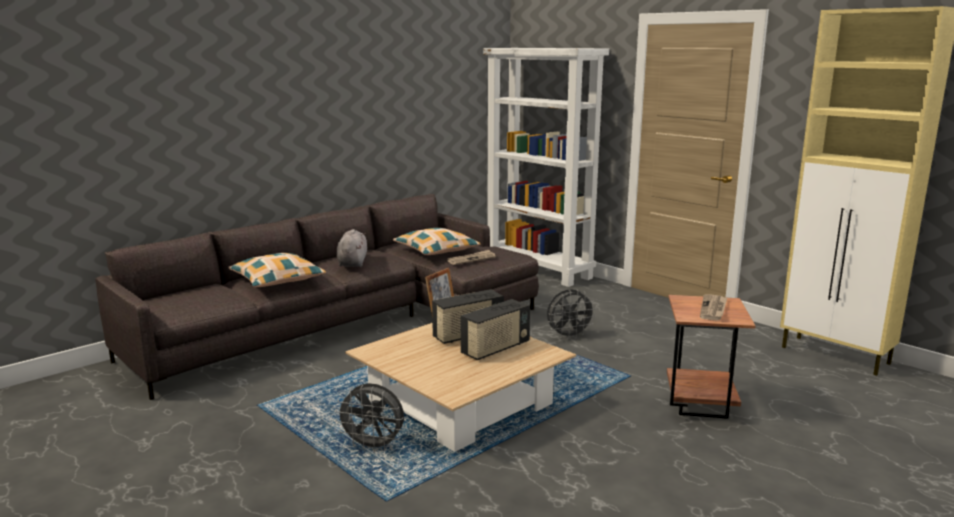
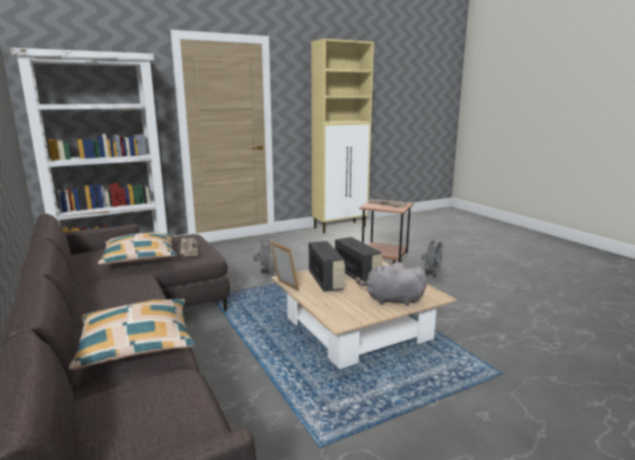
camera: 75 degrees left, 0 degrees up
grey fan [335,383,404,452] -> grey fan moved to [422,239,445,279]
grey plush toy [337,229,367,267] -> grey plush toy moved to [355,262,427,306]

